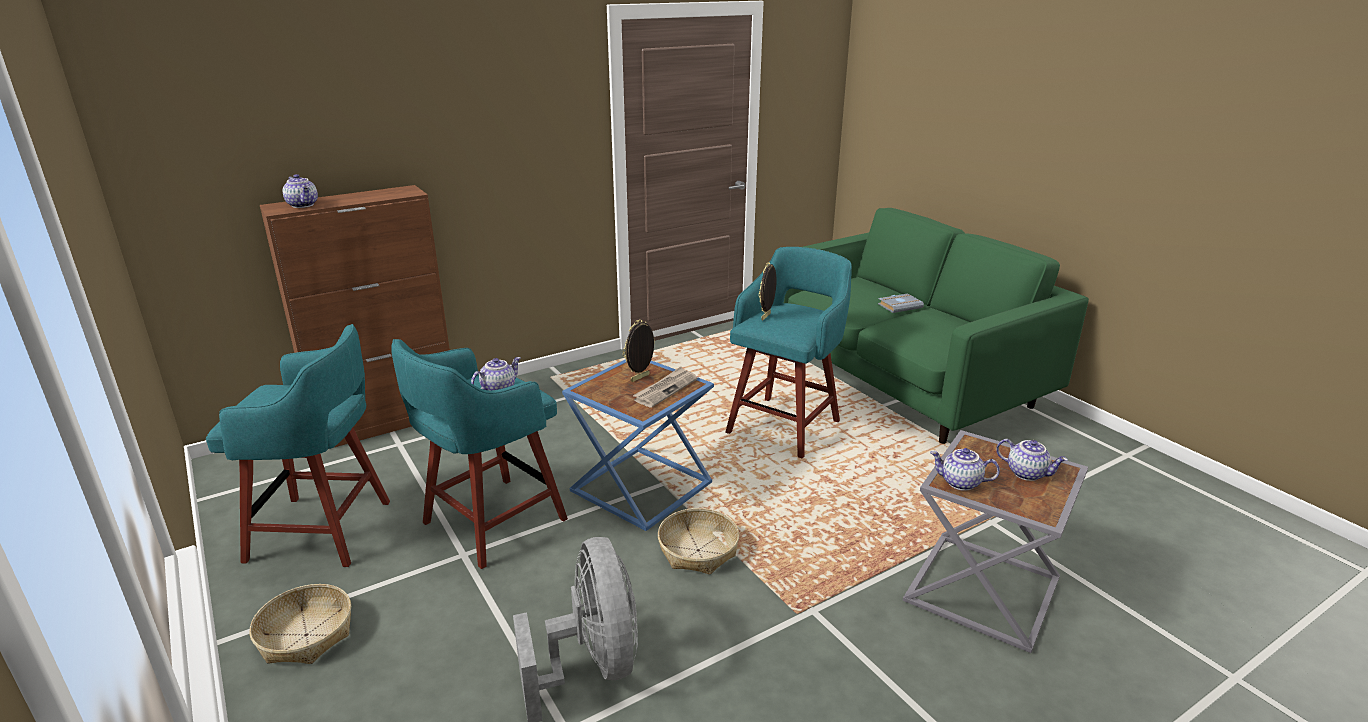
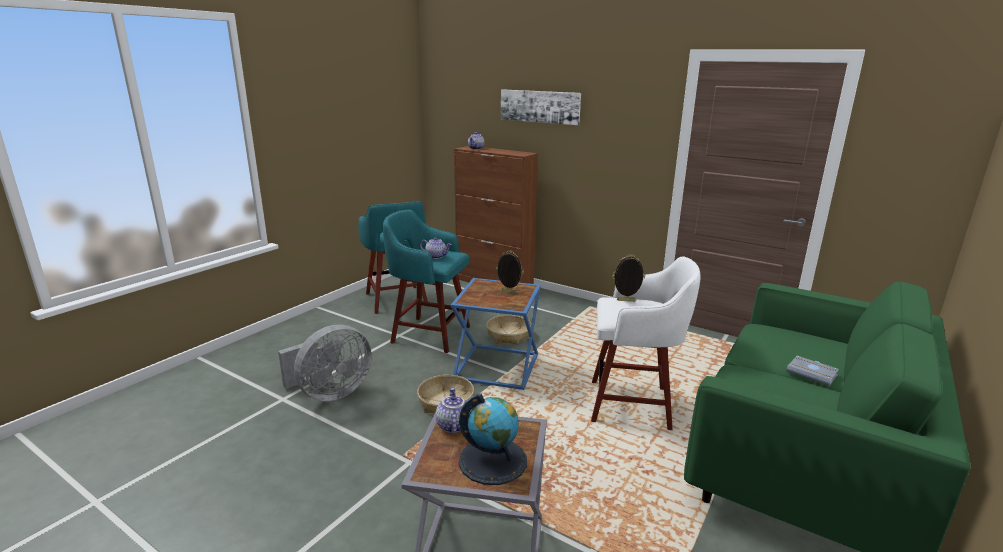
camera: 65 degrees right, 5 degrees down
basket [249,584,351,664] -> basket moved to [486,315,531,344]
newspaper [633,367,697,408] -> none
turquoise stool [725,247,852,458] -> white stool [591,256,700,430]
teapot [996,439,1068,481] -> globe [459,393,527,485]
none -> picture [501,89,581,125]

